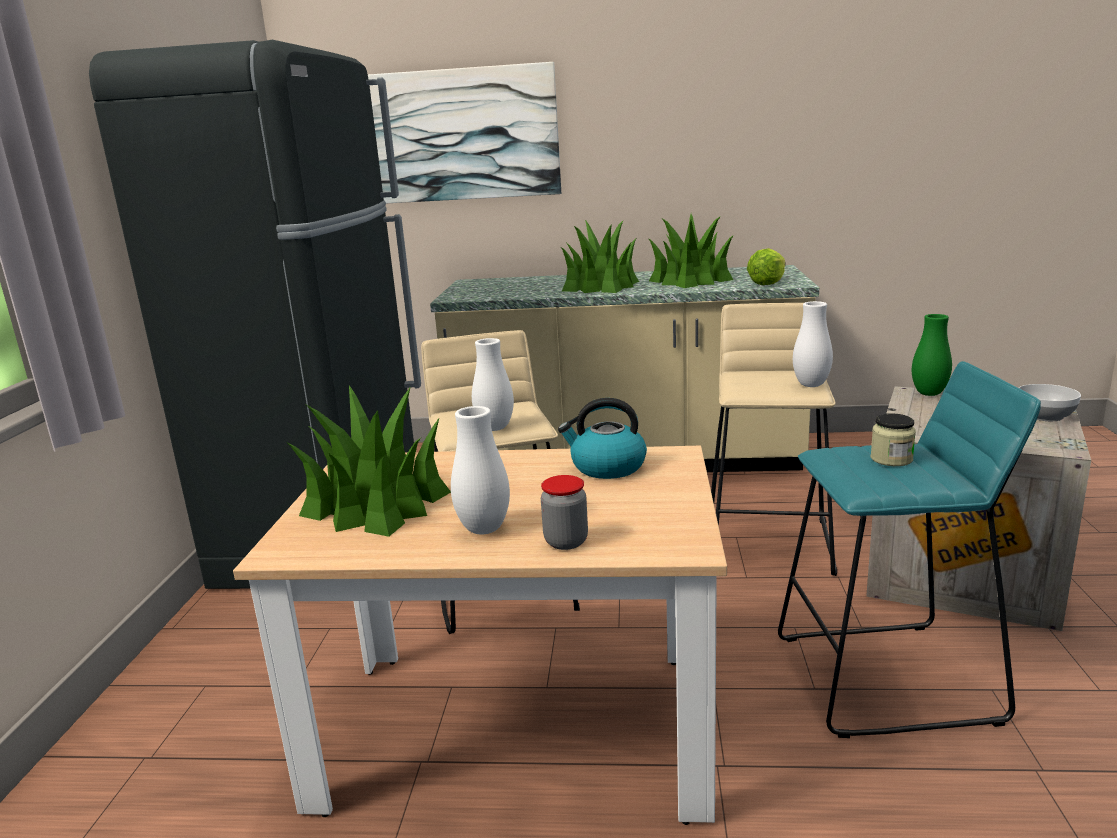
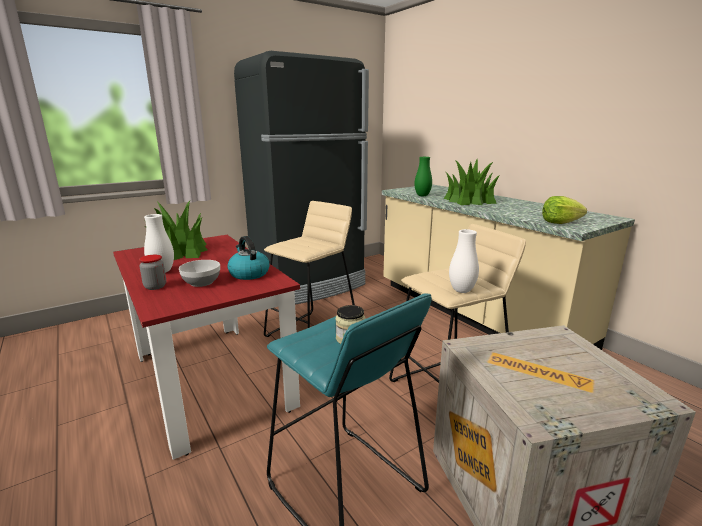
camera: 50 degrees right, 0 degrees up
beige dining table [233,446,727,825] -> red dining table [113,235,300,460]
picture [368,62,561,203] -> none
white vase [472,338,514,431] -> none
potted plant [648,214,734,288] -> none
green vase [912,314,952,396] -> green vase moved to [414,157,432,196]
bowl [1019,384,1081,421] -> bowl moved to [179,260,220,287]

